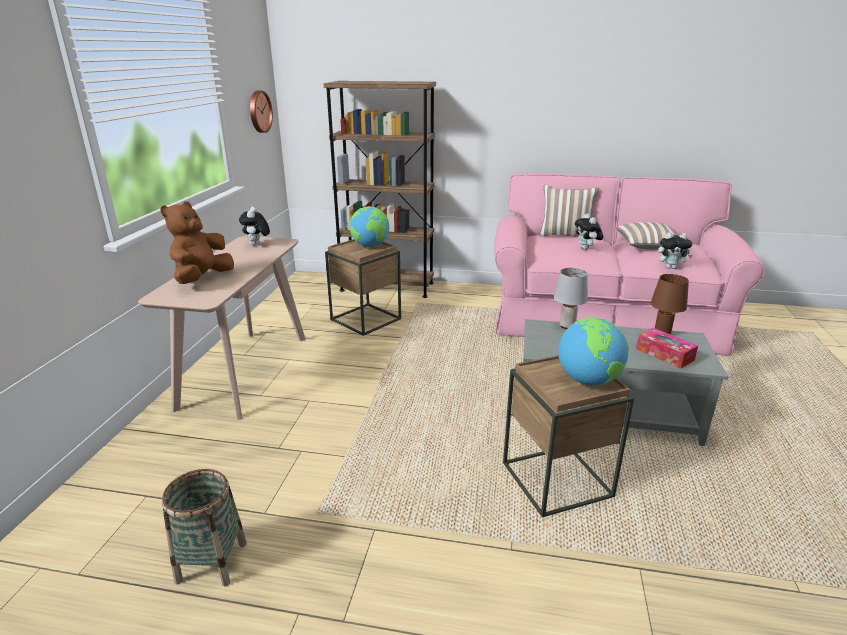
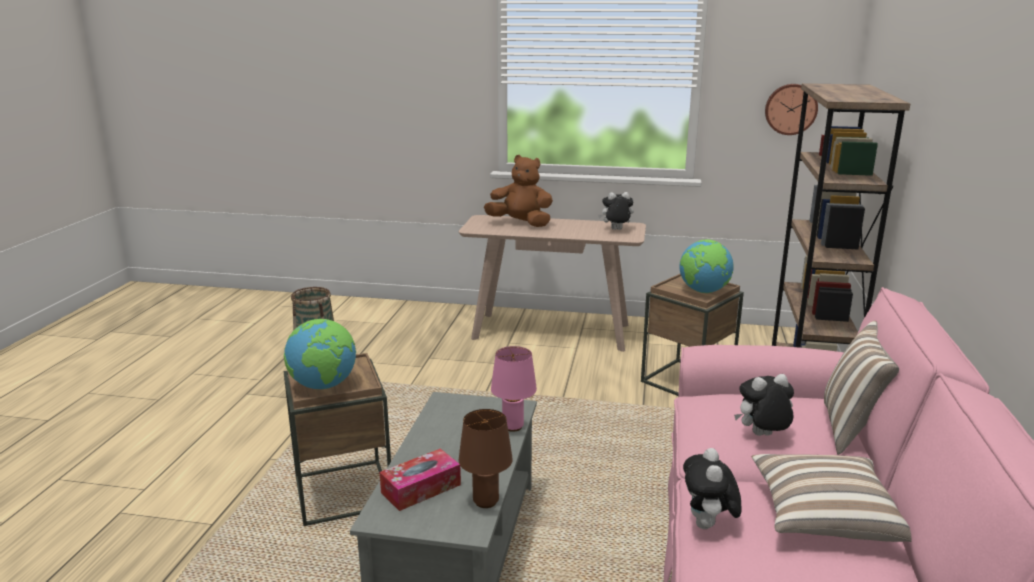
camera: 90 degrees right, 5 degrees down
grey table lamp [554,268,588,329] -> pink table lamp [491,346,537,432]

